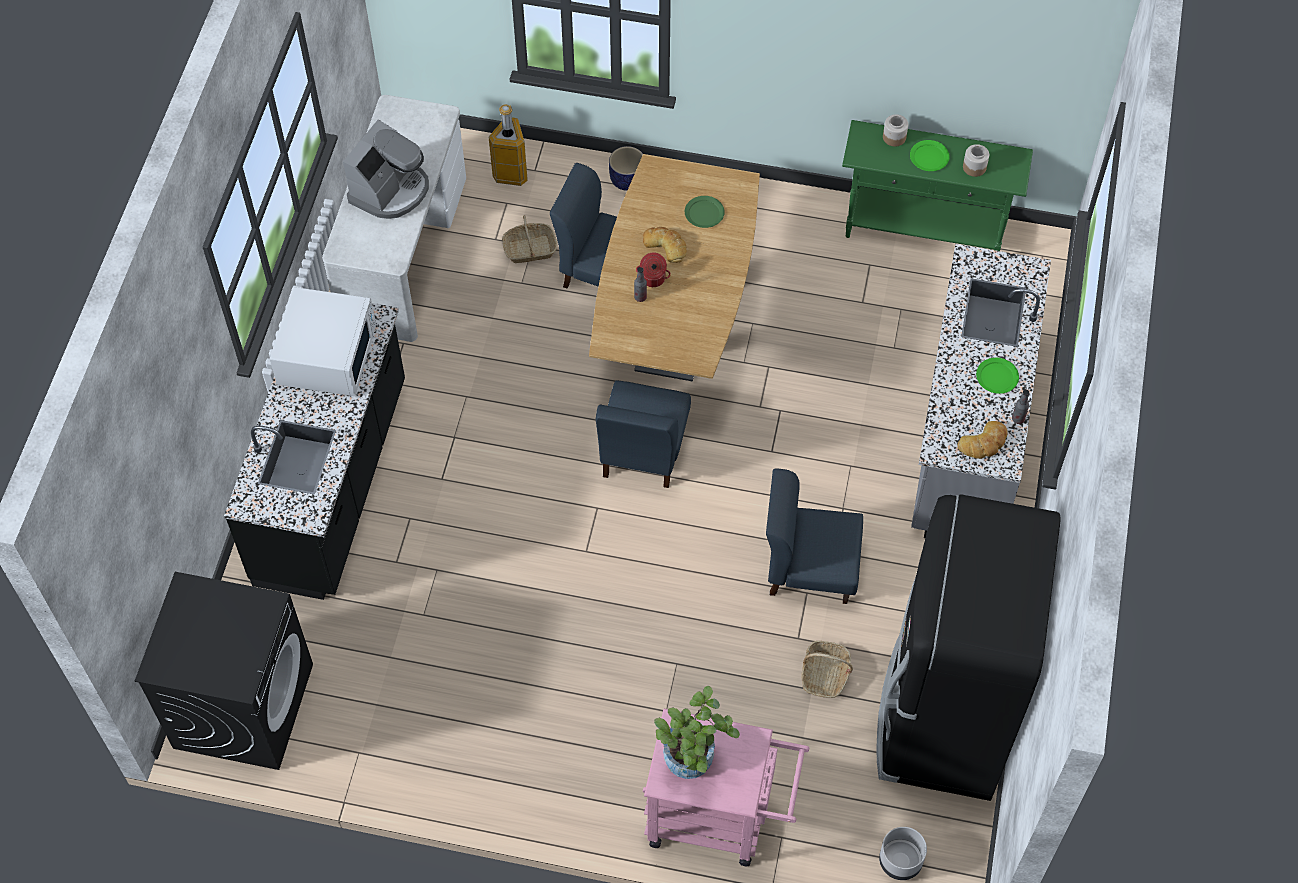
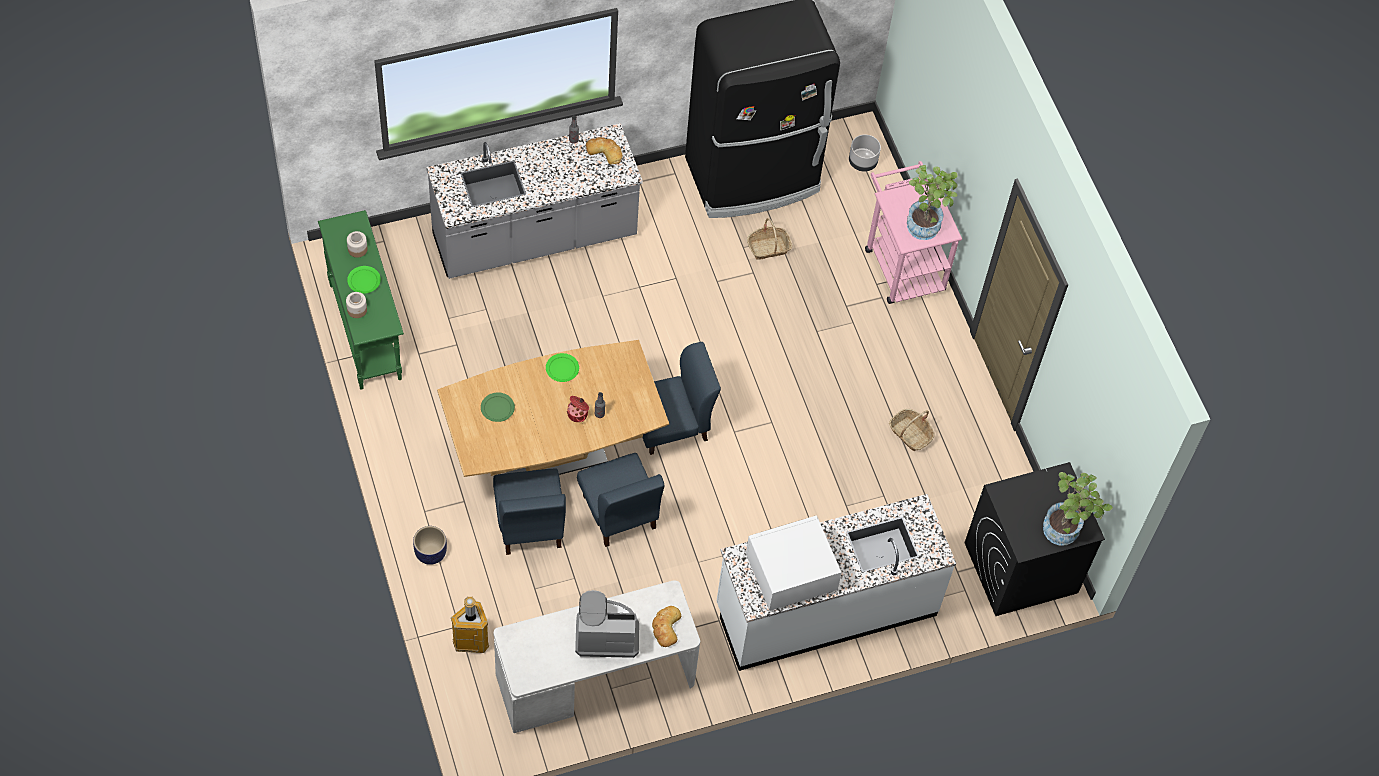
camera: 125 degrees left, 0 degrees up
black counter [224,303,405,600] -> white counter [717,494,957,671]
basket [502,215,557,263] -> basket moved to [889,409,935,451]
bread [643,227,687,263] -> bread moved to [652,606,681,647]
blue chair [766,468,863,604] -> blue chair moved to [577,453,665,547]
green plate [976,358,1019,394] -> green plate moved to [546,353,579,382]
none -> potted plant [1043,472,1113,546]

